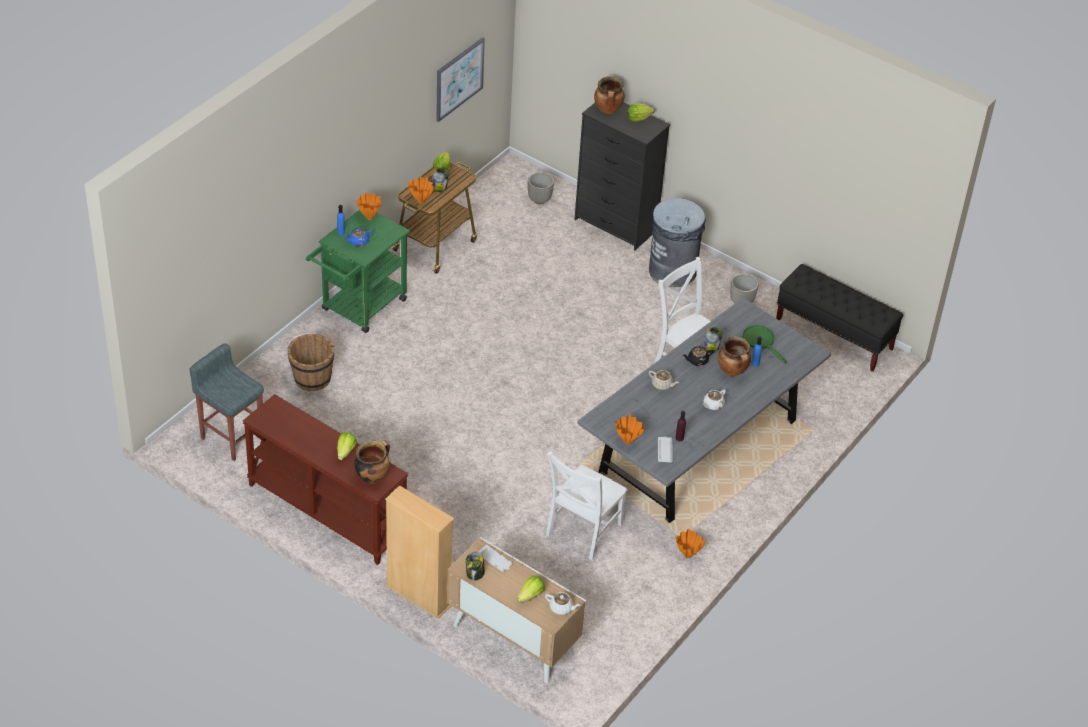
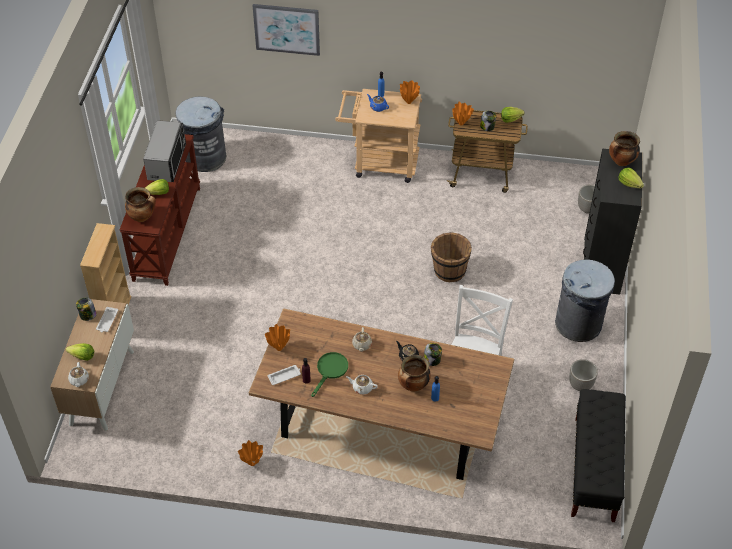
camera: 65 degrees right, 5 degrees up
grey stool [189,343,264,461] -> grey trash can [176,97,226,172]
brown bucket [287,334,334,391] -> brown bucket moved to [431,232,472,282]
green cart [306,210,410,333] -> beige cart [335,89,422,183]
picture [436,37,485,122] -> picture moved to [253,4,320,56]
white chair [546,451,628,560] -> none
grey dining table [577,298,831,523] -> brown dining table [249,308,514,480]
green frying pan [743,325,787,364] -> green frying pan moved to [311,352,348,397]
none -> microwave [143,120,186,182]

